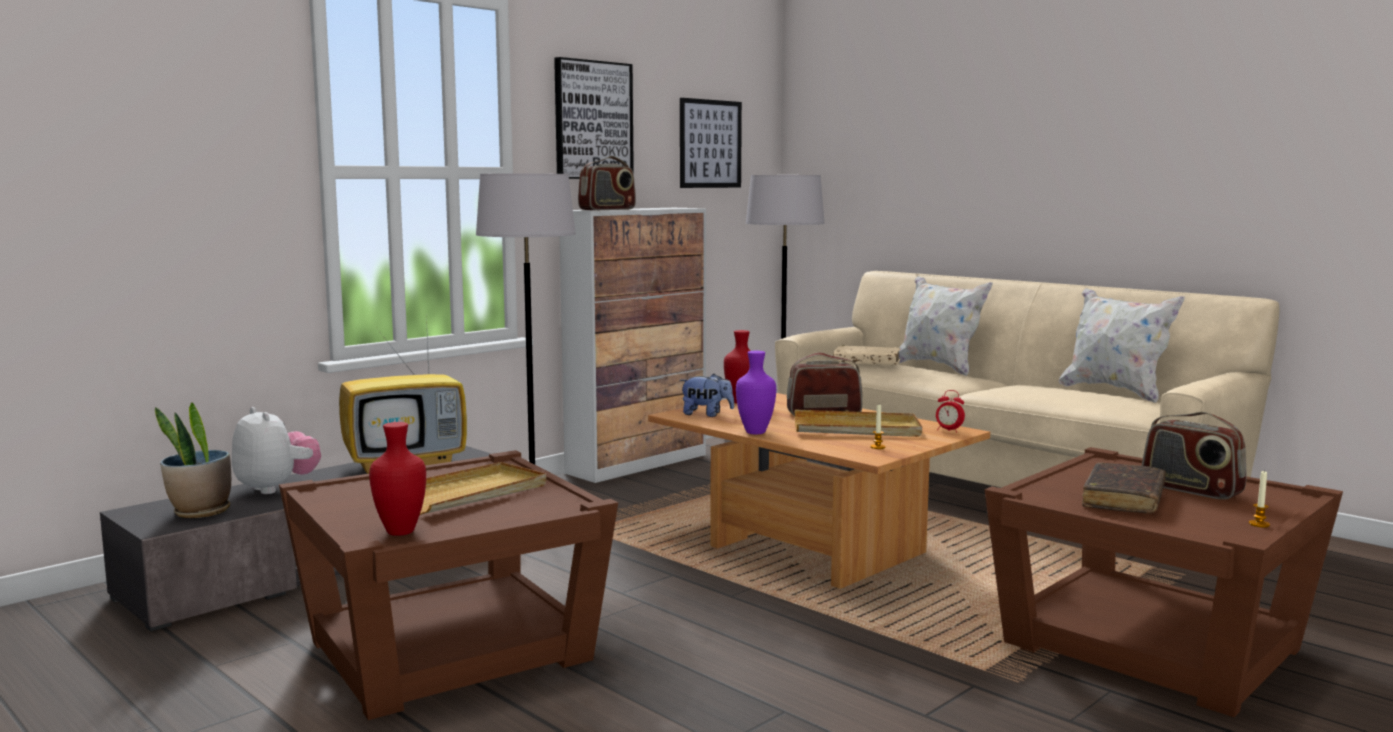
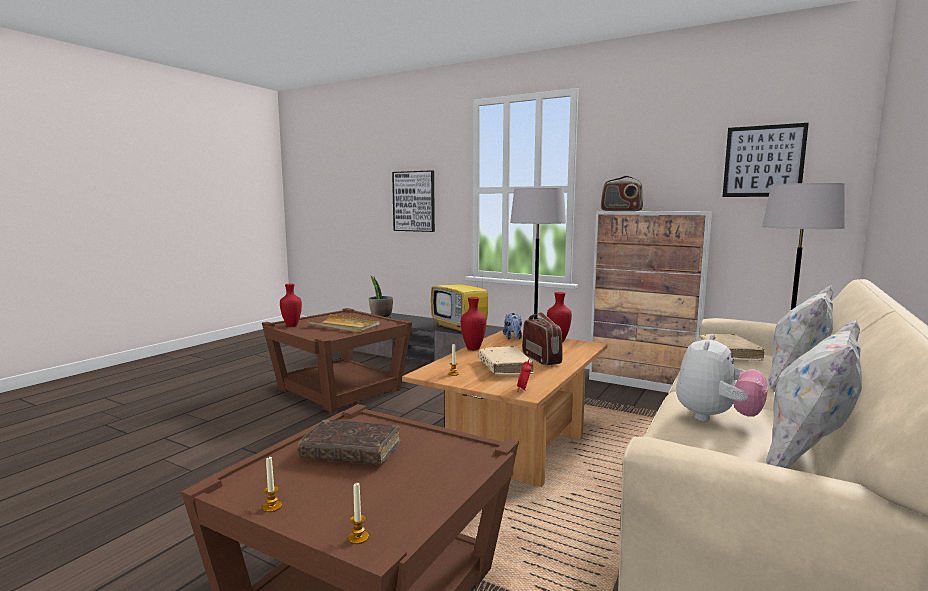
camera: 75 degrees right, 0 degrees up
plush toy [232,407,321,494] -> plush toy moved to [676,334,768,421]
picture [554,57,634,179] -> picture moved to [392,170,435,232]
purple vase [736,351,776,434] -> red vase [461,297,486,350]
beige tray [795,410,922,437] -> beige book [479,346,533,375]
radio [1142,412,1247,500] -> none
none -> candle [348,482,369,544]

